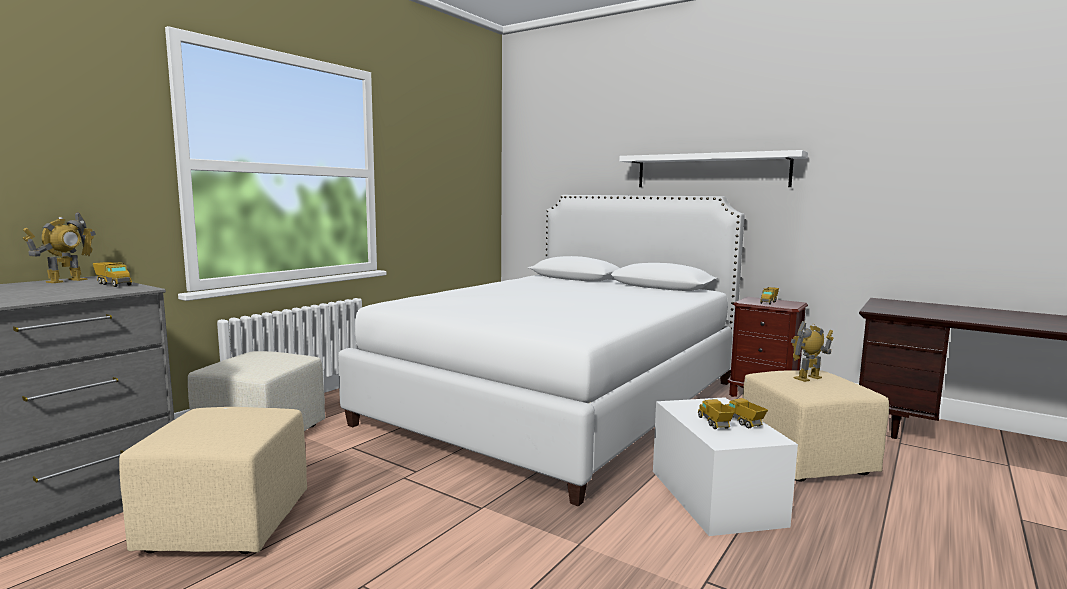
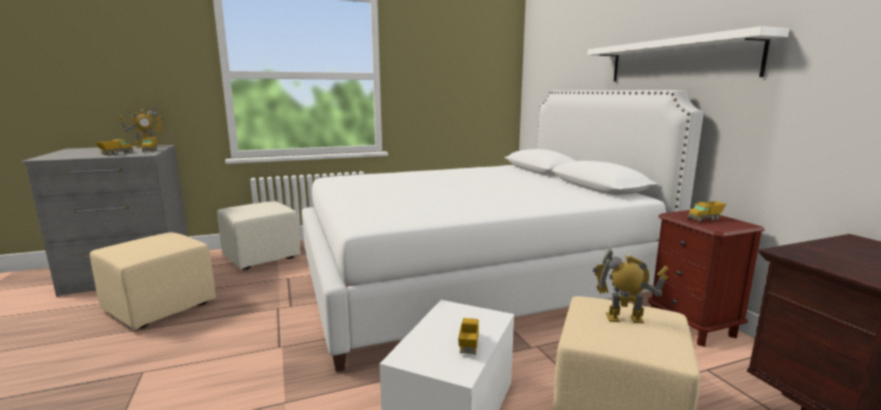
camera: 35 degrees right, 5 degrees up
toy truck [698,399,734,429] -> toy truck moved to [95,139,133,155]

